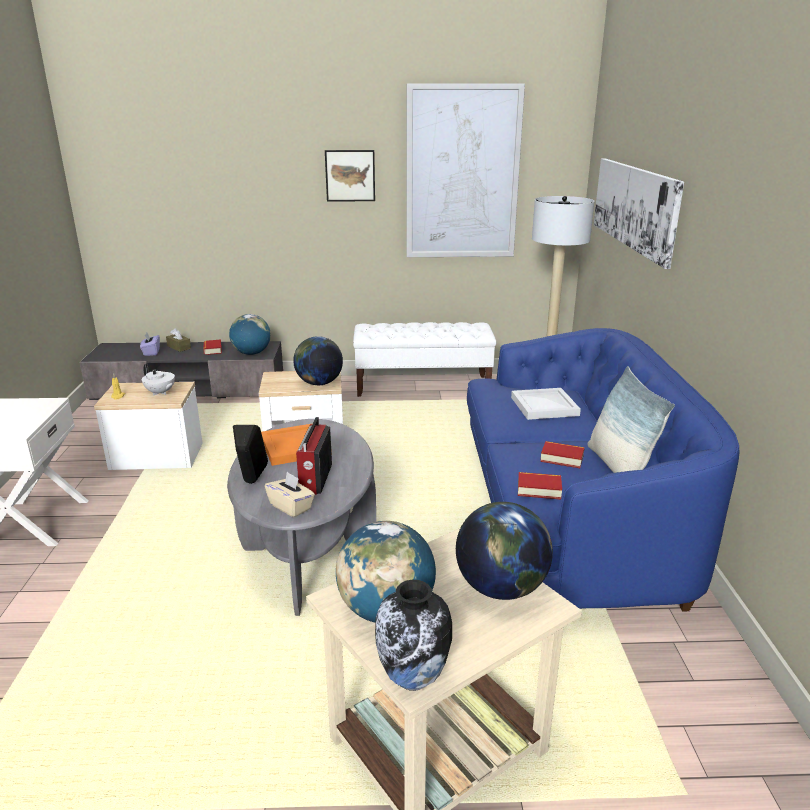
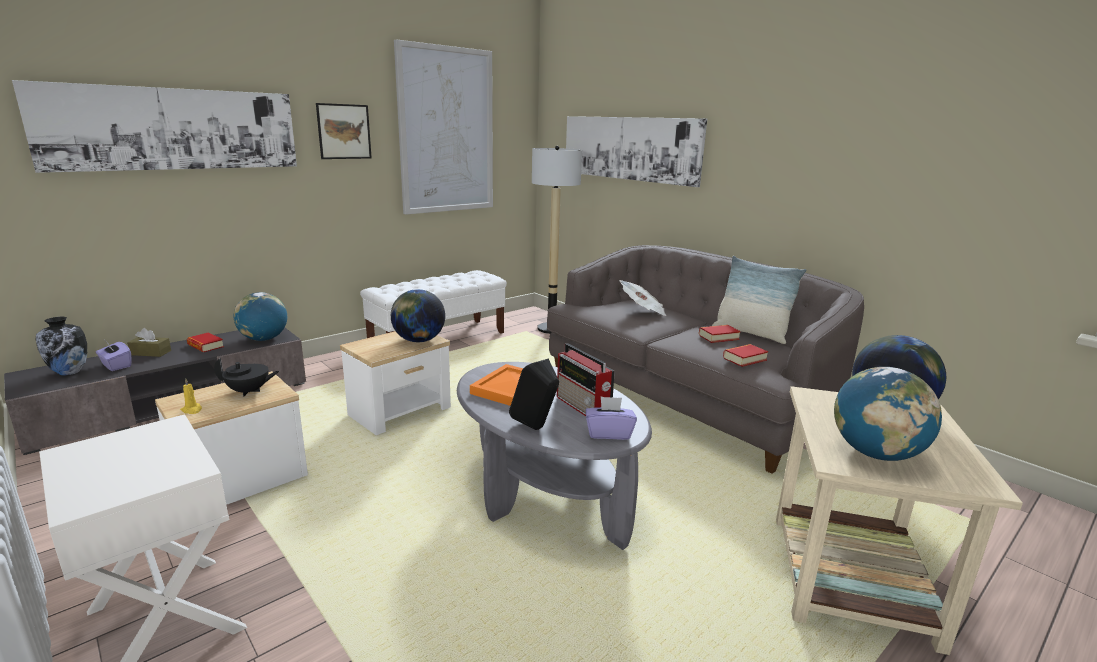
camera: 40 degrees left, 5 degrees down
white teapot [142,363,175,396] -> black teapot [214,358,279,396]
beige tissue box [265,472,315,517] -> purple tissue box [586,396,637,440]
vase [375,580,452,691] -> vase moved to [36,317,87,376]
blue sofa [467,328,740,611] -> grey sofa [547,245,864,474]
white tray [511,388,581,420] -> newspaper [620,280,666,316]
none -> picture [12,80,297,173]

